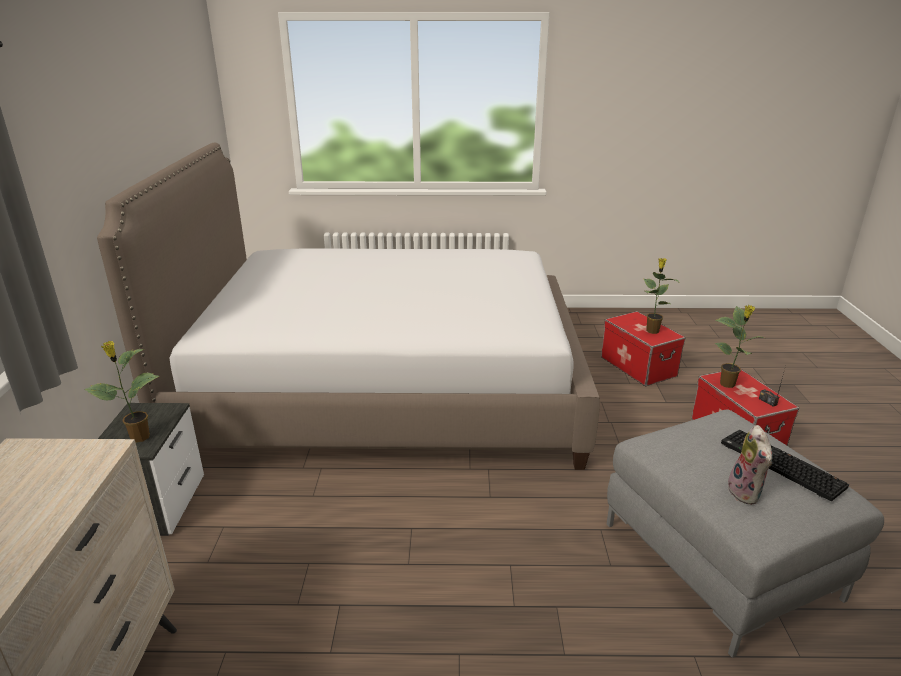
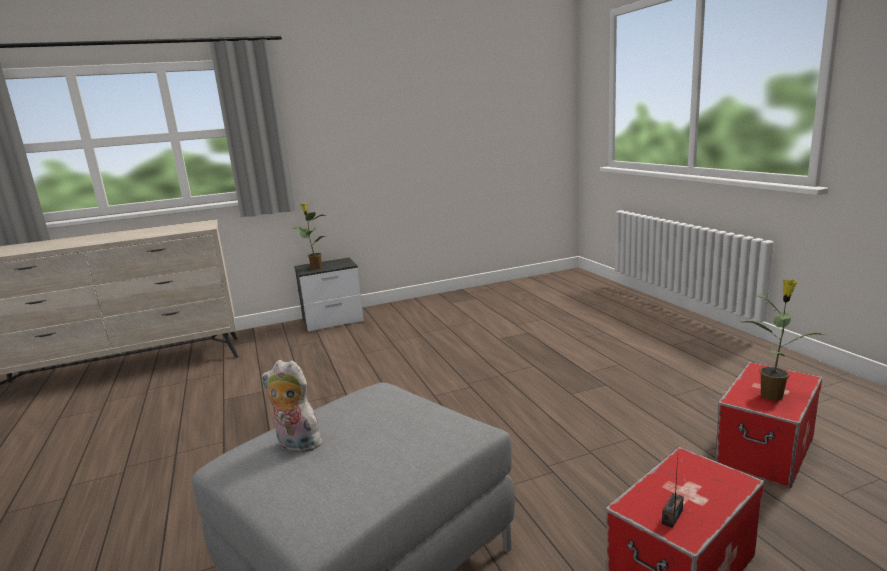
camera: 70 degrees right, 10 degrees down
bed [97,143,600,470] -> none
potted plant [715,305,763,388] -> none
keyboard [721,430,849,501] -> none
plush toy [728,425,773,504] -> plush toy turned 45 degrees clockwise [262,360,322,452]

